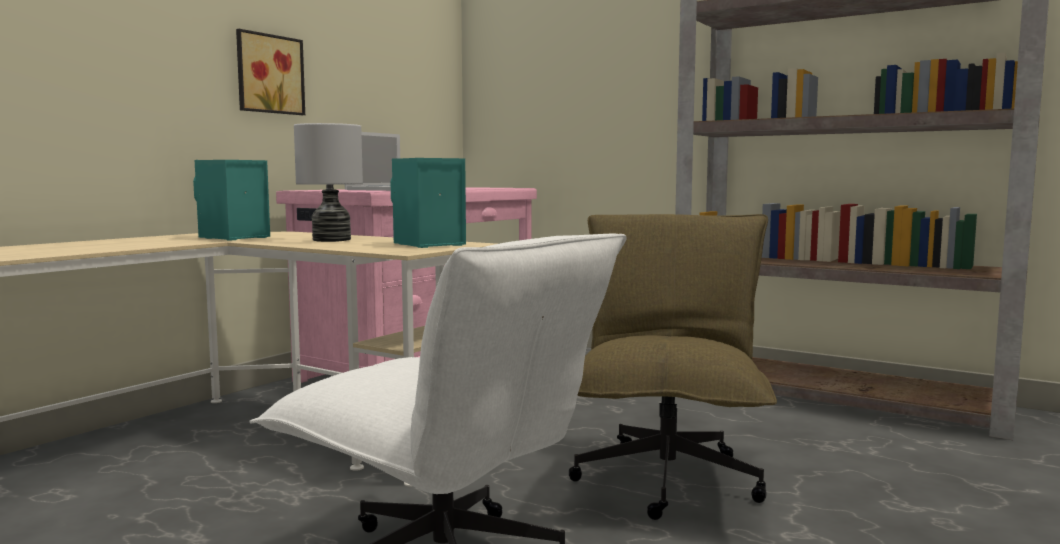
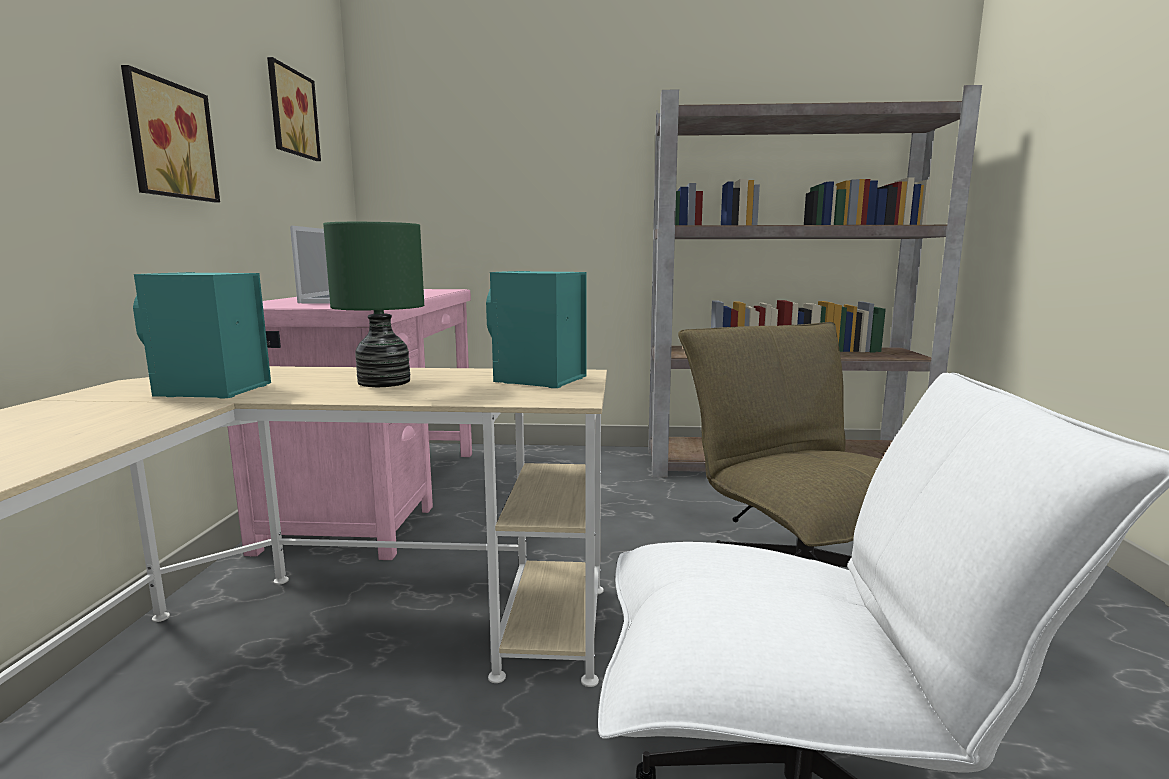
camera: 30 degrees left, 5 degrees up
grey table lamp [294,123,363,242] -> green table lamp [323,222,424,387]
none -> picture [267,57,321,161]

